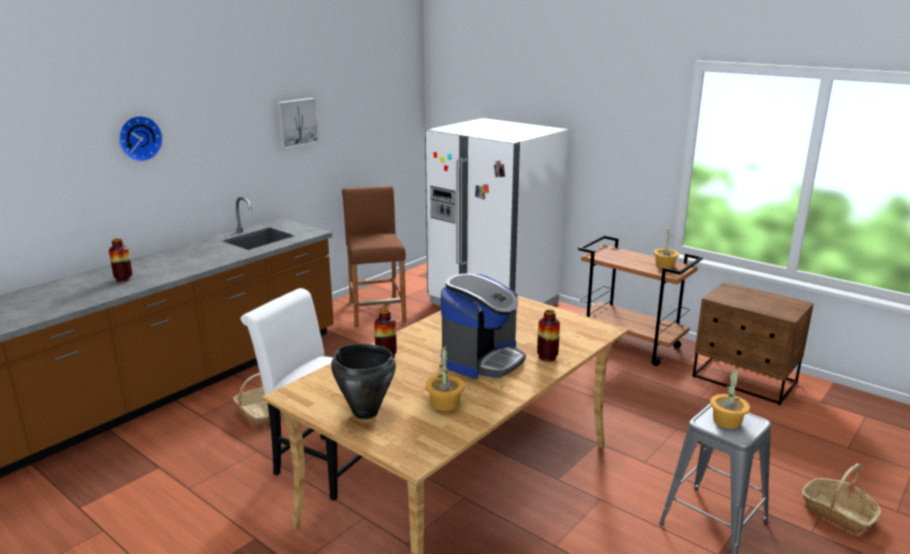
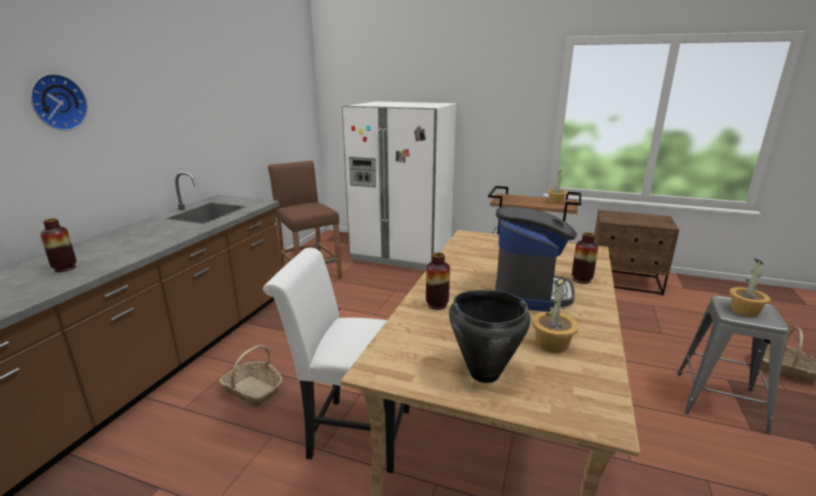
camera: 20 degrees left, 0 degrees up
picture [277,98,319,149] -> none

